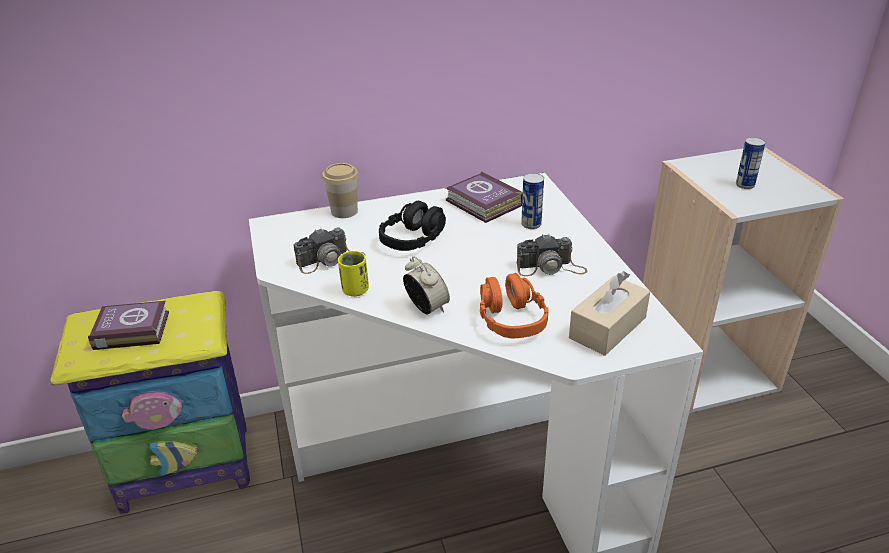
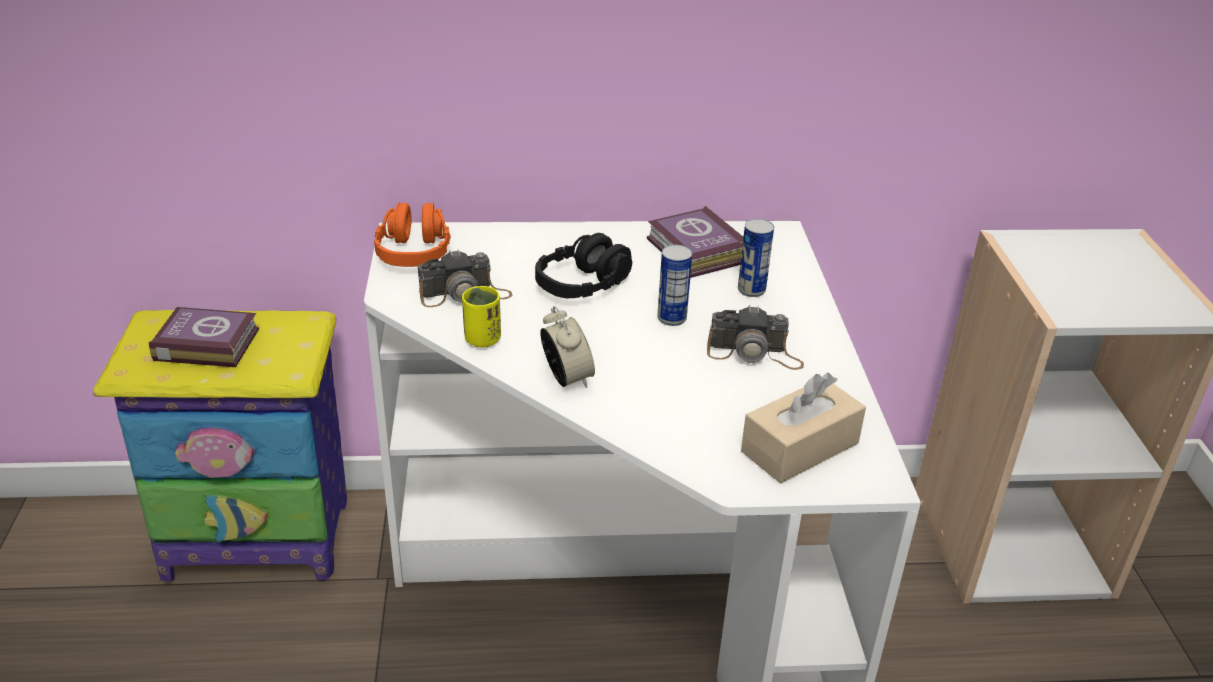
camera: 10 degrees right, 0 degrees up
cup [322,163,359,218] -> none
orange headphones [480,273,549,338] -> orange headphones moved to [374,203,451,267]
can [736,137,766,189] -> can moved to [657,245,692,326]

